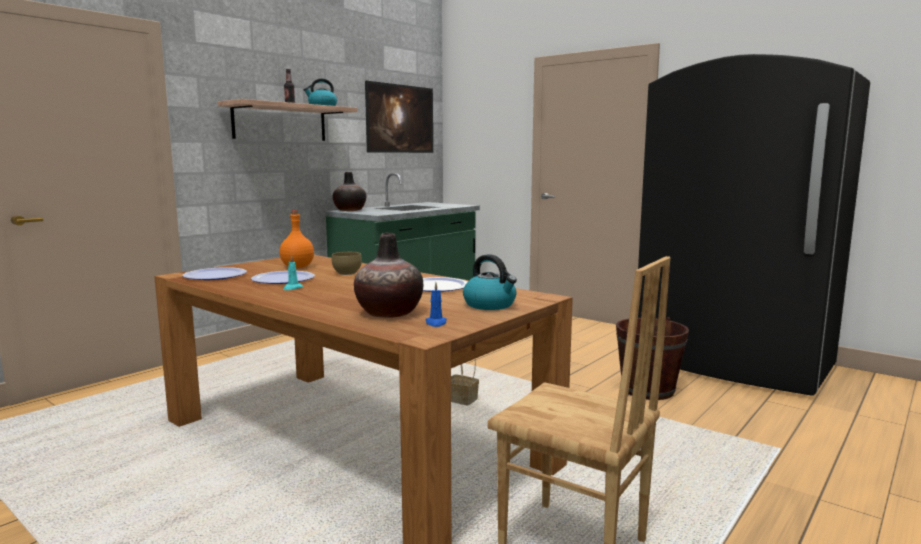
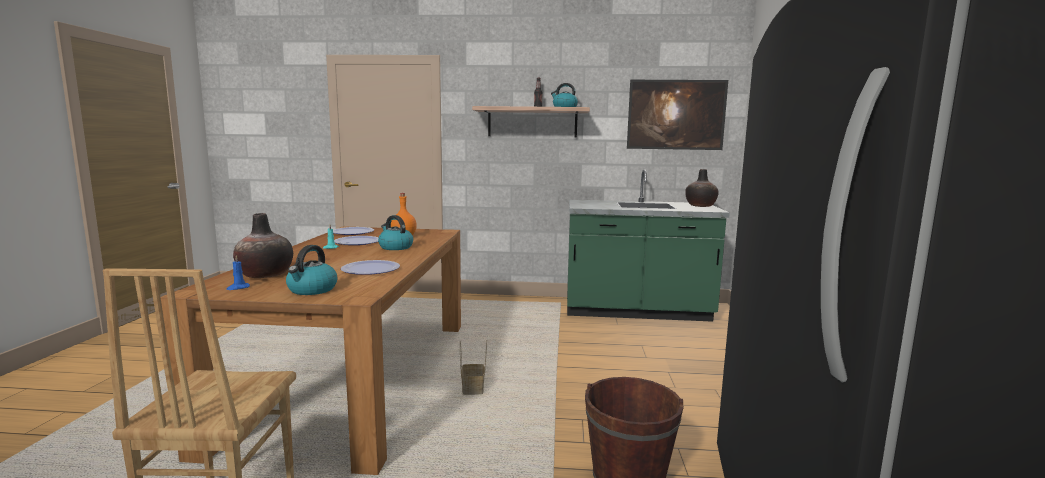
camera: 55 degrees right, 0 degrees up
brown bowl [332,252,362,275] -> kettle [378,215,413,250]
vase [333,172,366,211] -> vase moved to [685,169,719,207]

